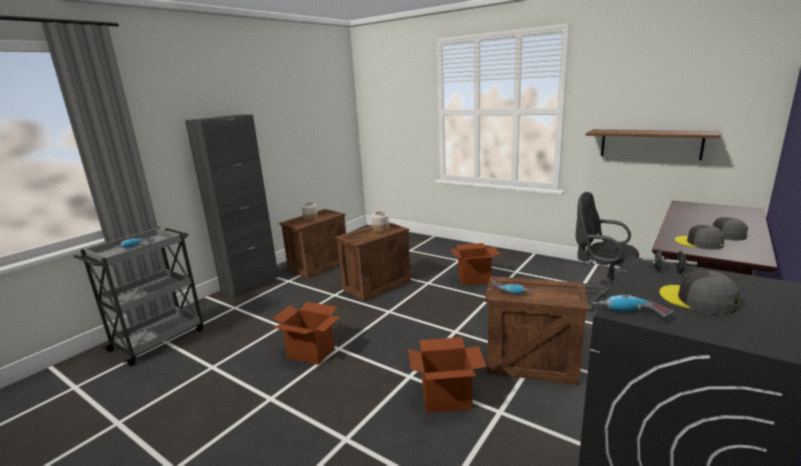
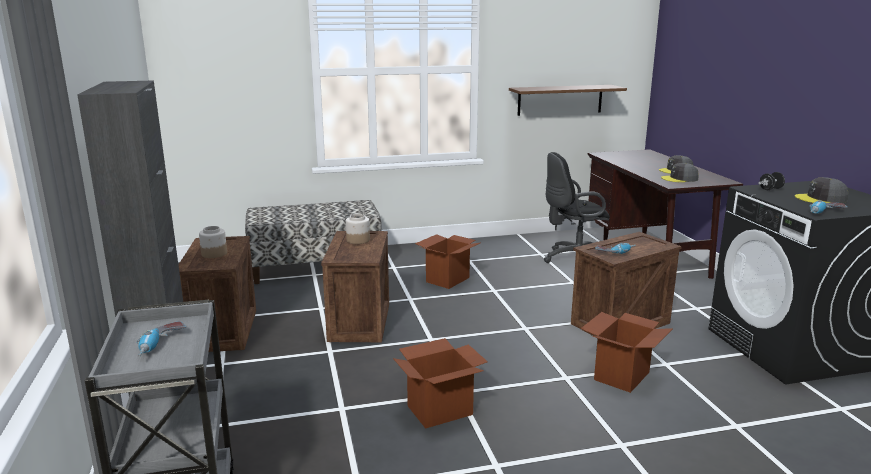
camera: 50 degrees left, 0 degrees up
none -> bench [245,200,382,284]

